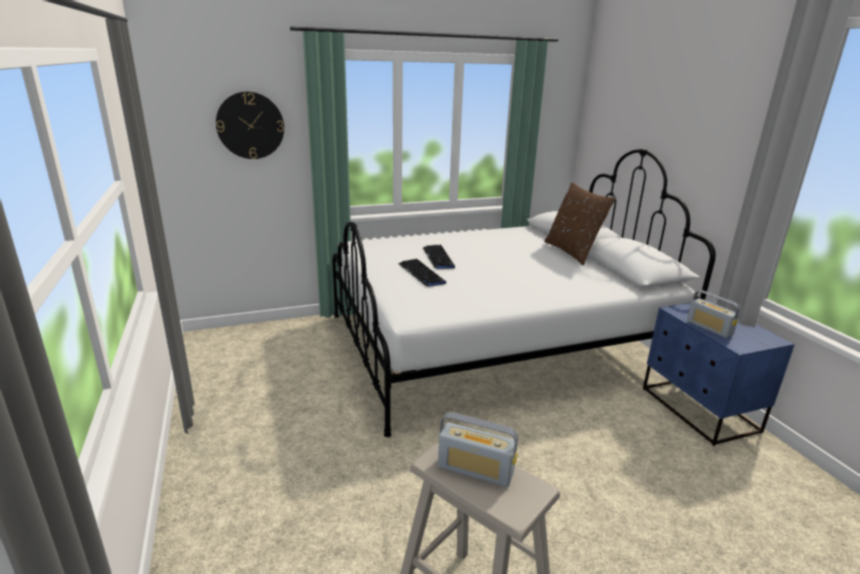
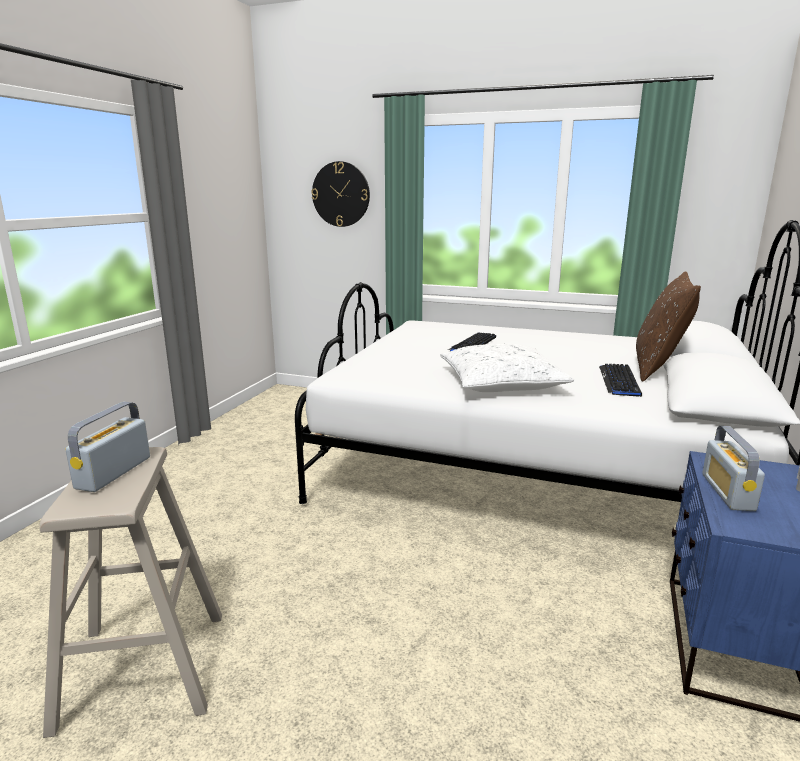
camera: 40 degrees right, 5 degrees down
keyboard [399,259,446,287] -> keyboard moved to [599,364,642,397]
radio [438,412,518,487] -> radio turned 45 degrees clockwise [66,402,150,492]
none -> white pillow [440,344,574,392]

